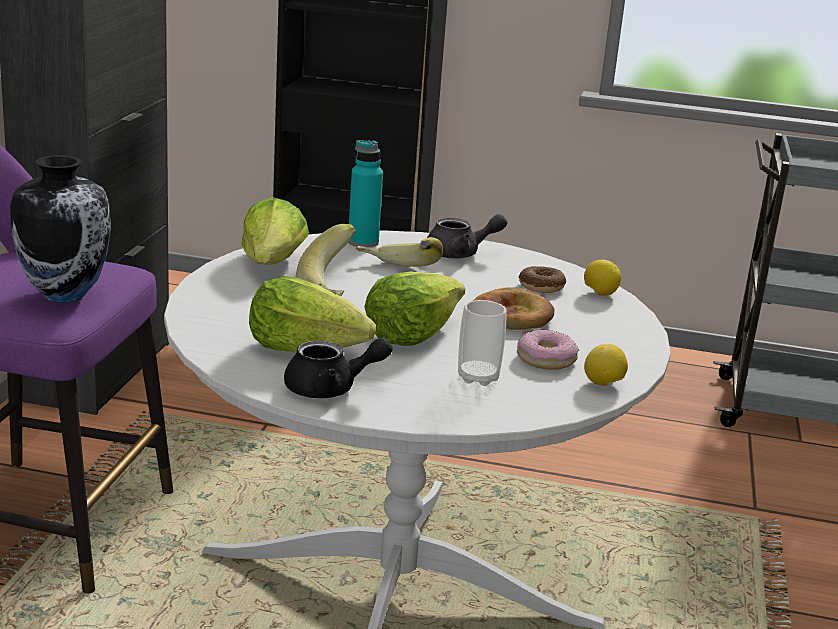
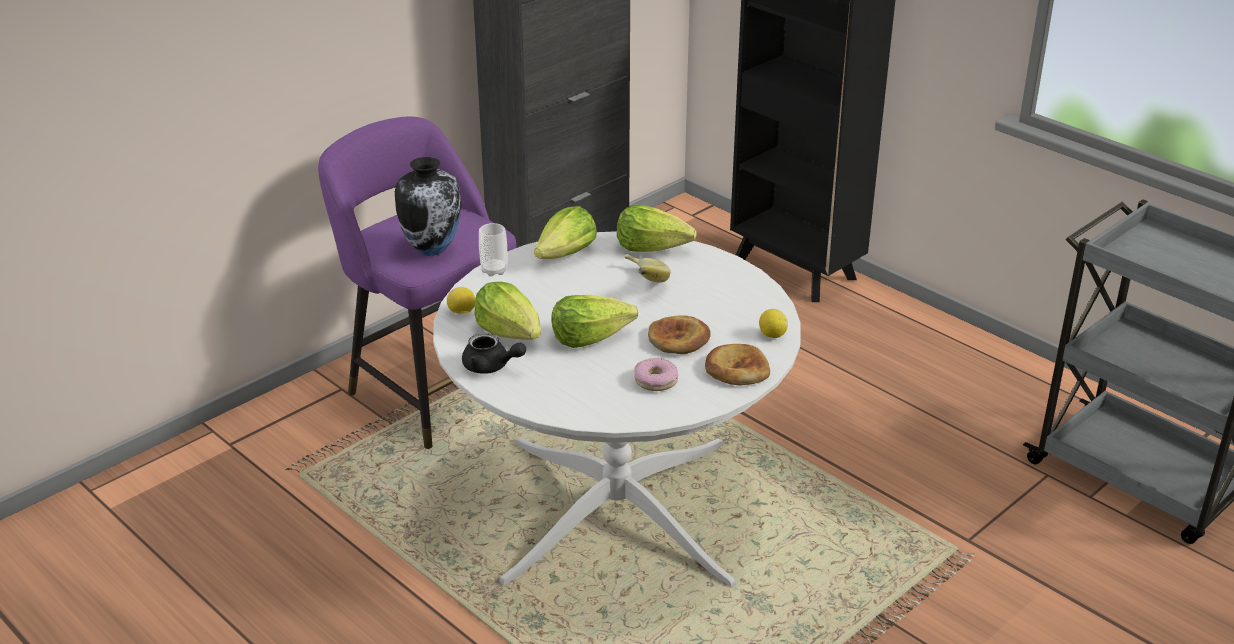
camera: 35 degrees right, 10 degrees up
banana [296,224,356,297] -> none
turquoise bottle [348,140,383,248] -> lettuce [617,204,697,252]
grey teapot [427,214,507,259] -> none
cup [458,300,506,386] -> cup moved to [479,223,507,276]
donut [518,266,566,293] -> none
lemon [584,344,628,386] -> lemon moved to [447,287,475,314]
none -> bread [705,344,770,385]

